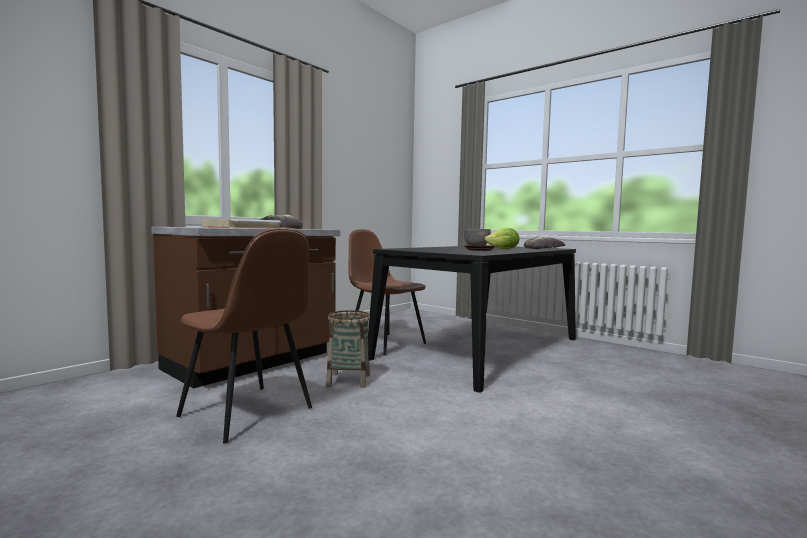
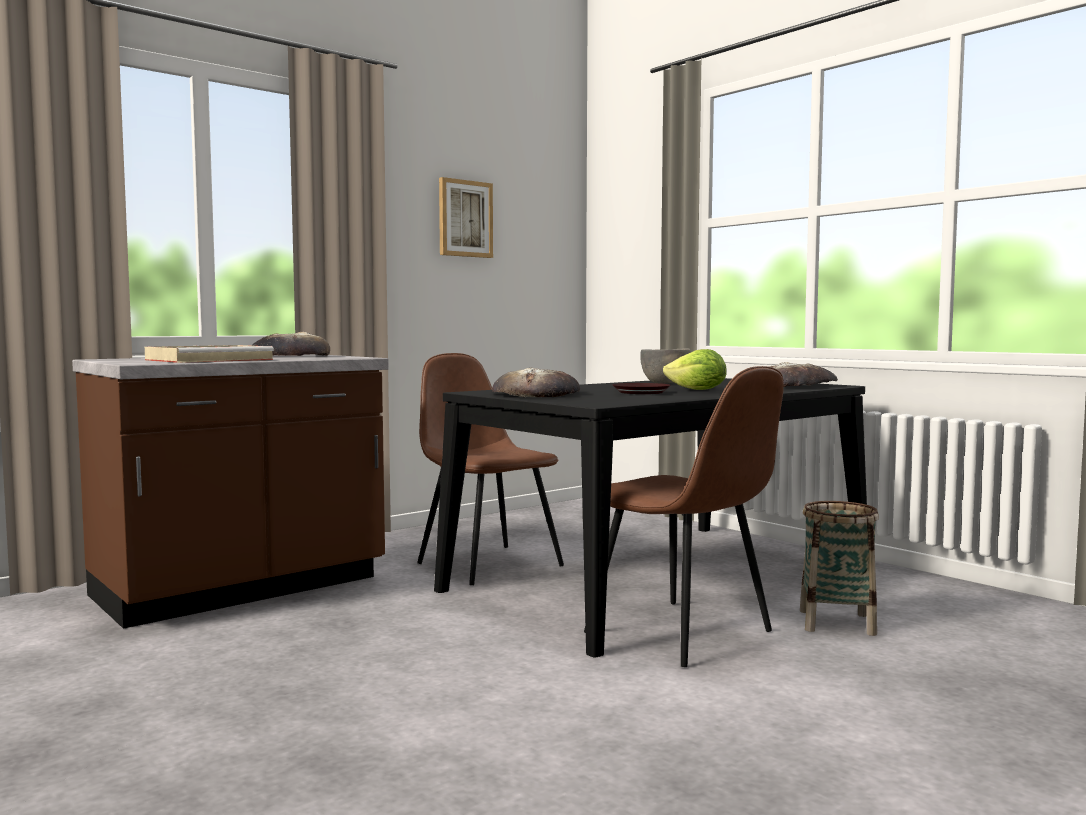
camera: 10 degrees right, 0 degrees up
brown chair [176,229,312,443] -> brown chair moved to [584,366,784,667]
basket [326,310,370,388] -> basket moved to [800,501,879,636]
none -> picture [439,177,493,258]
none -> bread [492,368,580,397]

